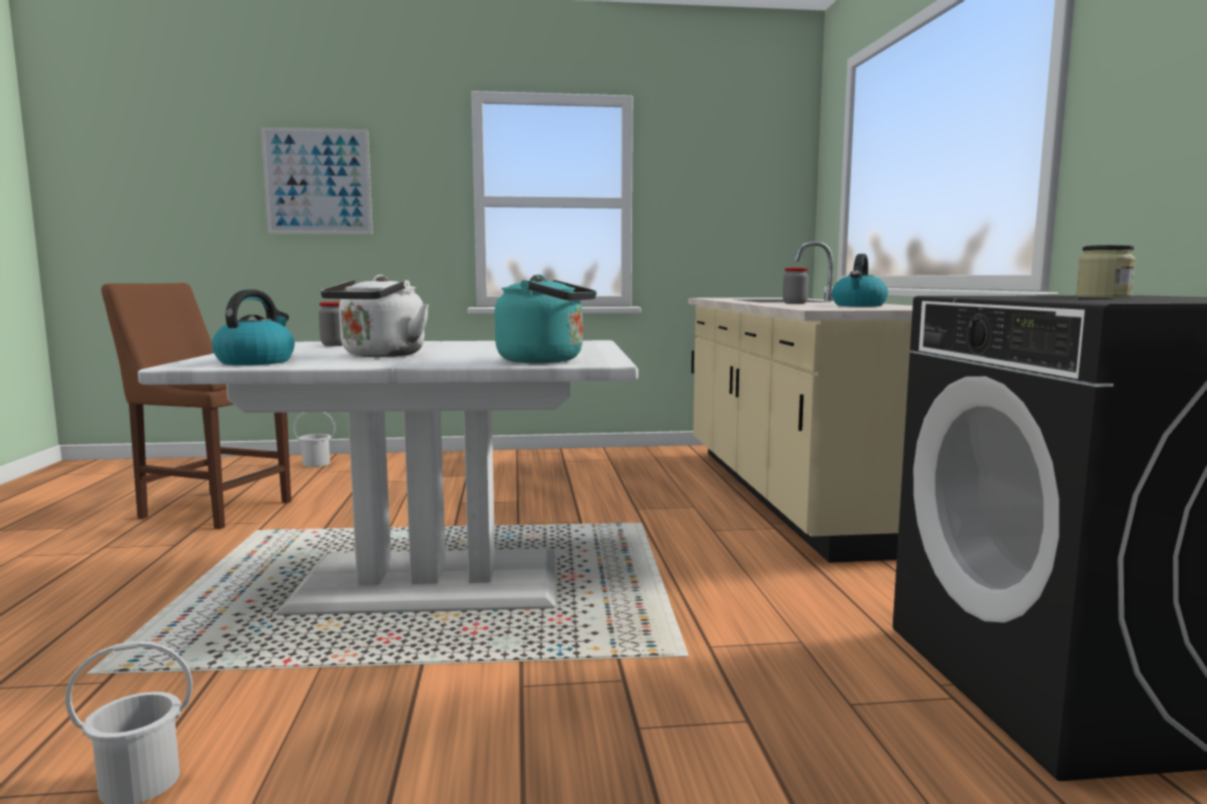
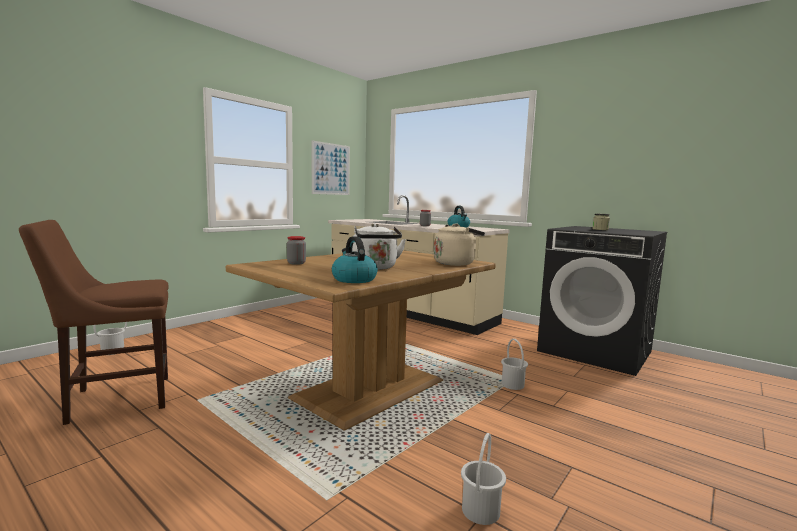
camera: 45 degrees left, 0 degrees up
white dining table [138,340,638,615] -> brown dining table [226,250,496,431]
picture [261,127,373,234] -> picture moved to [312,140,350,195]
turquoise kettle [495,275,597,363] -> beige kettle [434,223,485,266]
none -> white bucket [501,339,528,390]

